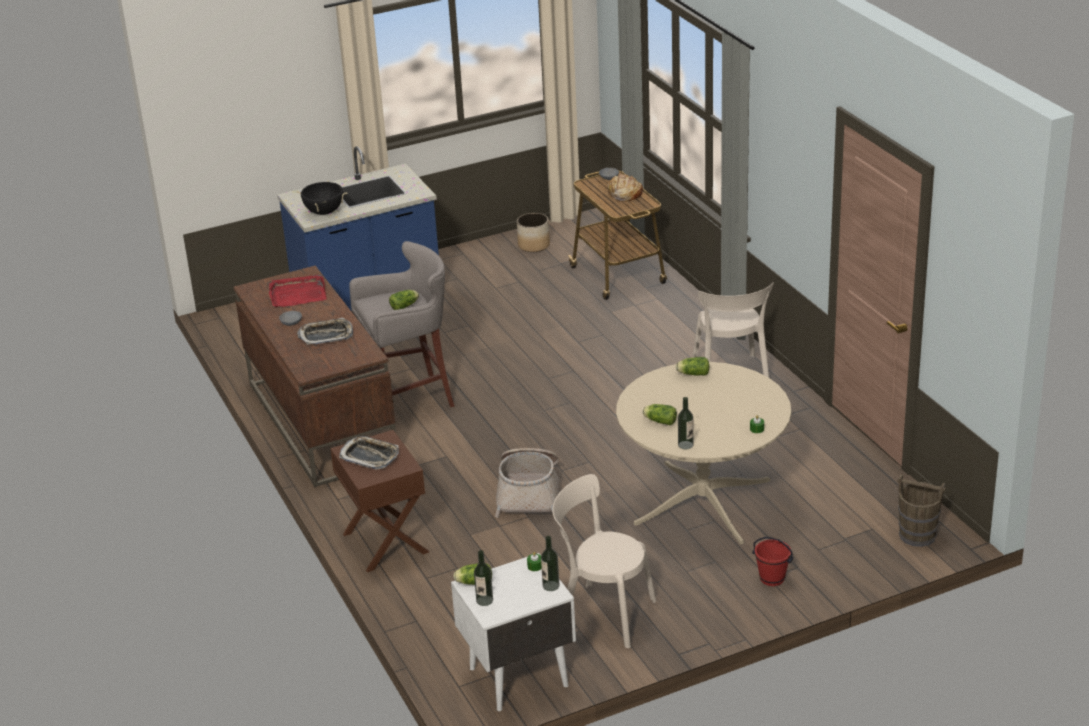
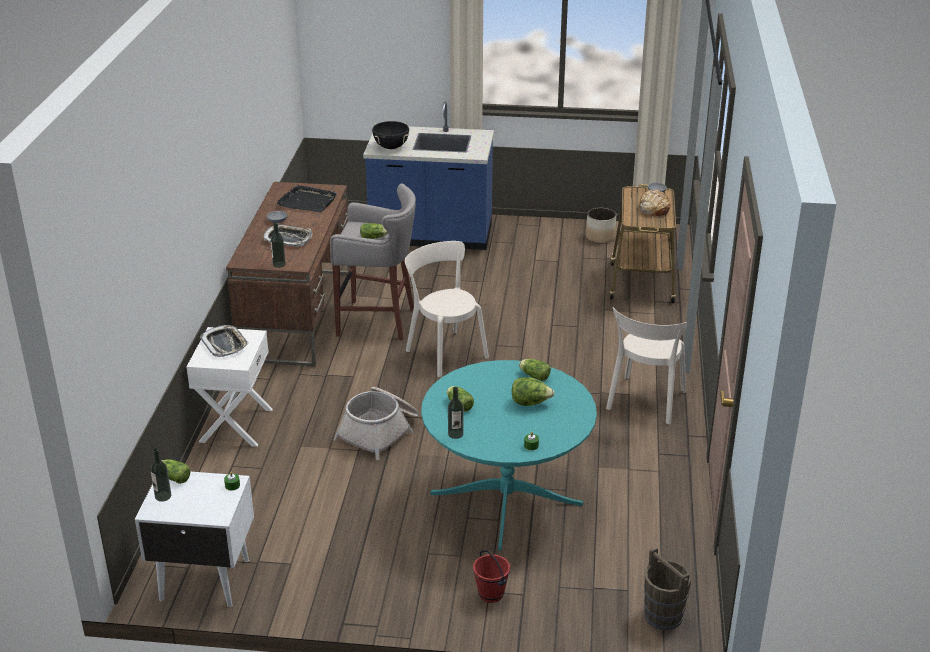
camera: 30 degrees right, 0 degrees up
red tray [269,275,327,307] -> black tray [277,185,337,212]
brown nightstand [330,430,429,572] -> white nightstand [186,327,273,447]
bottle [541,536,559,591] -> bottle moved to [271,222,286,268]
beige chair [553,474,656,648] -> beige chair moved to [405,241,489,377]
beige dining table [616,362,791,544] -> turquoise dining table [421,360,597,551]
none -> lettuce [511,377,555,406]

